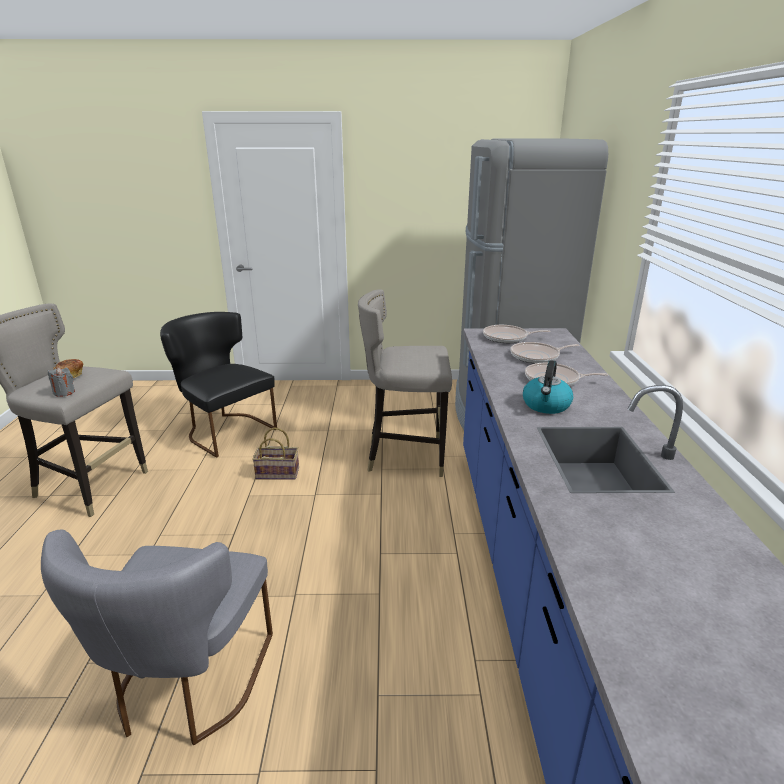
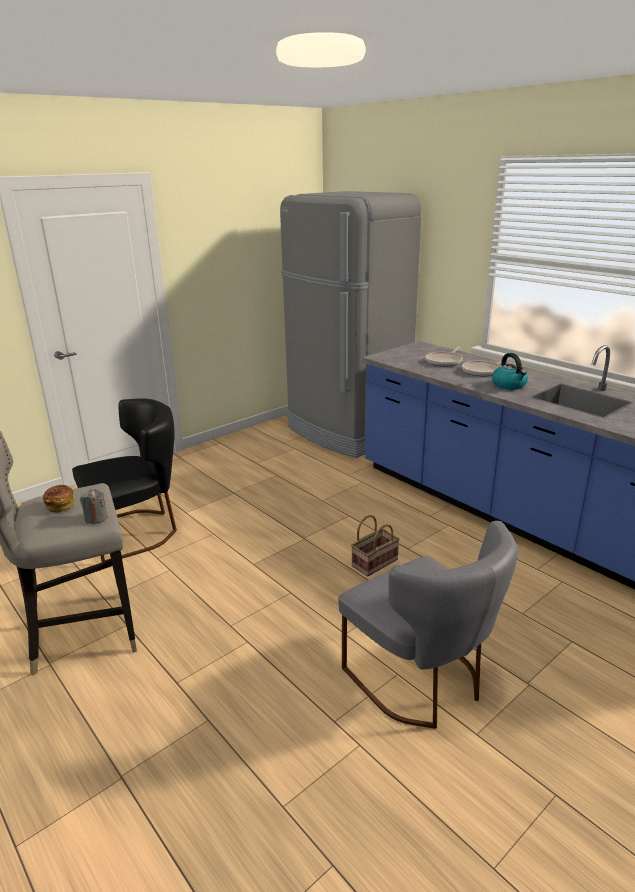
camera: 40 degrees left, 0 degrees up
black chair [160,312,277,458] -> black chair turned 150 degrees clockwise [72,398,177,562]
basket [252,428,299,480] -> basket moved to [351,515,400,577]
grey stool [358,290,452,477] -> none
frying pan [483,325,550,343] -> none

